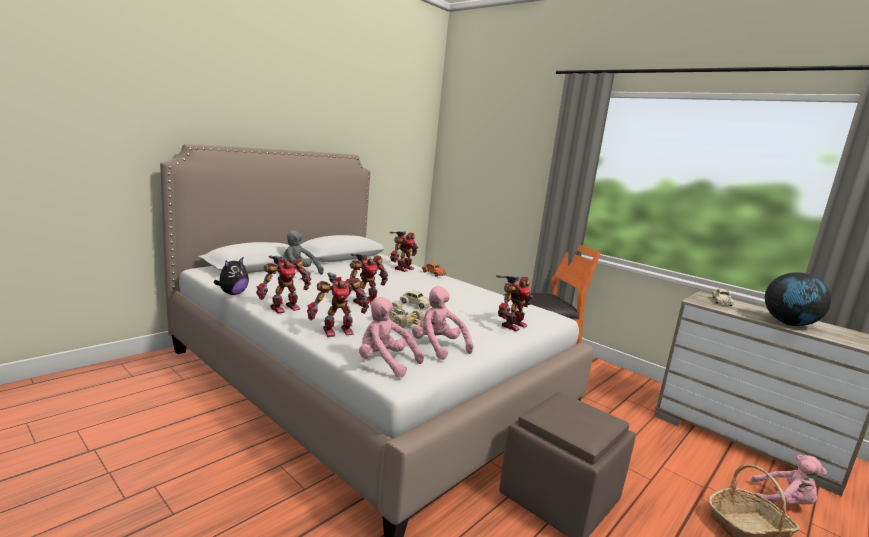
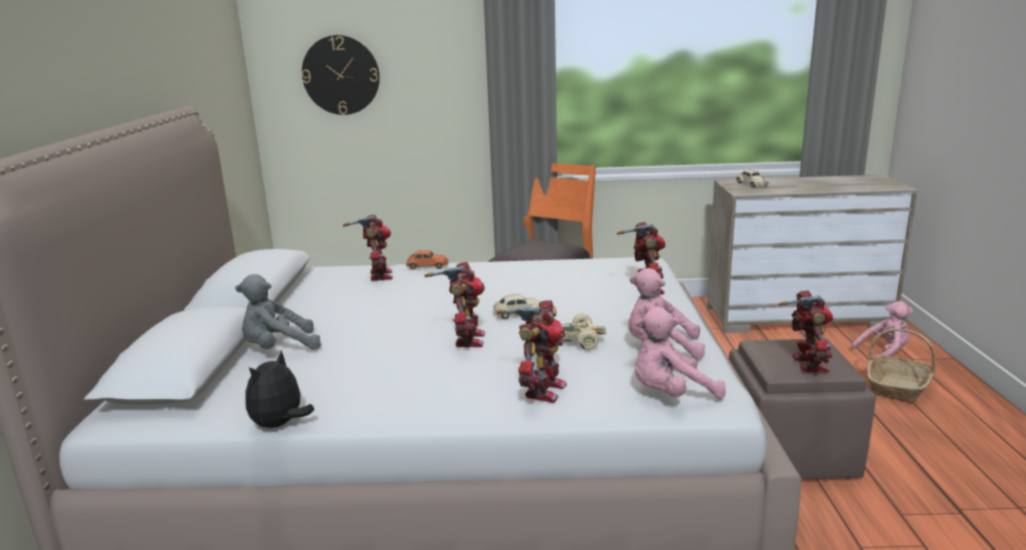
camera: 40 degrees left, 5 degrees up
plush toy [214,256,249,295] -> plush toy turned 135 degrees counterclockwise [245,350,314,428]
toy robot [256,255,311,314] -> toy robot moved to [779,290,833,372]
globe [765,272,831,326] -> none
none -> wall clock [302,35,380,115]

